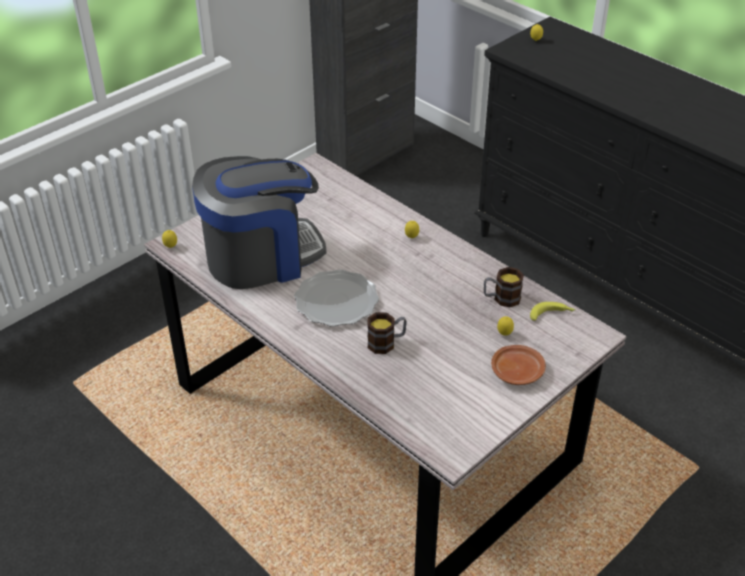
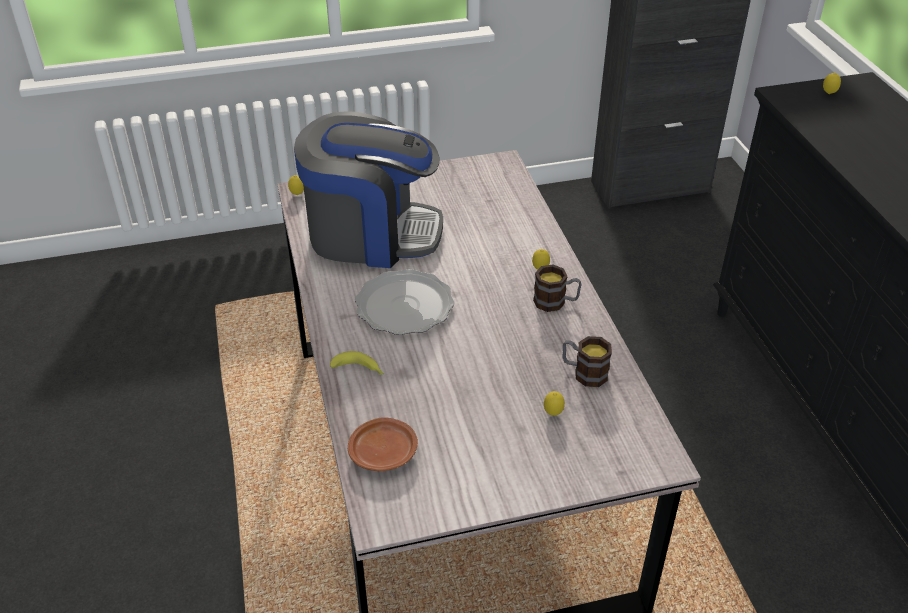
camera: 30 degrees right, 0 degrees up
mug [367,312,407,354] -> mug moved to [533,264,581,312]
brown plate [491,345,546,385] -> brown plate moved to [348,417,418,471]
banana [530,302,575,321] -> banana moved to [330,351,384,375]

